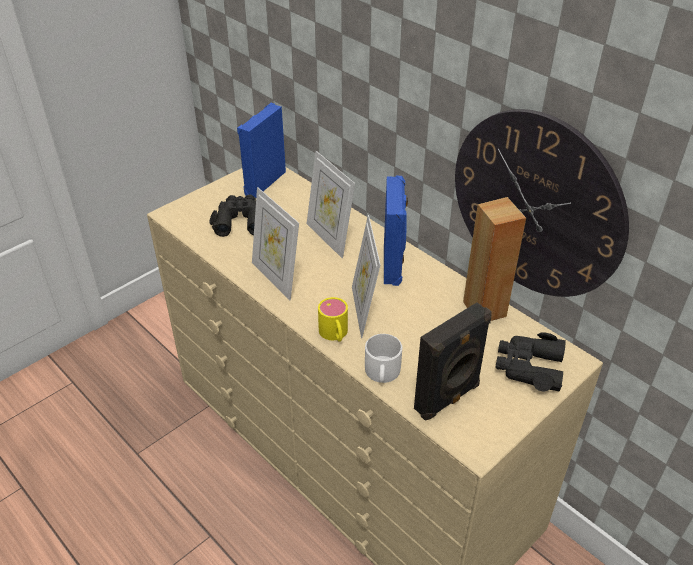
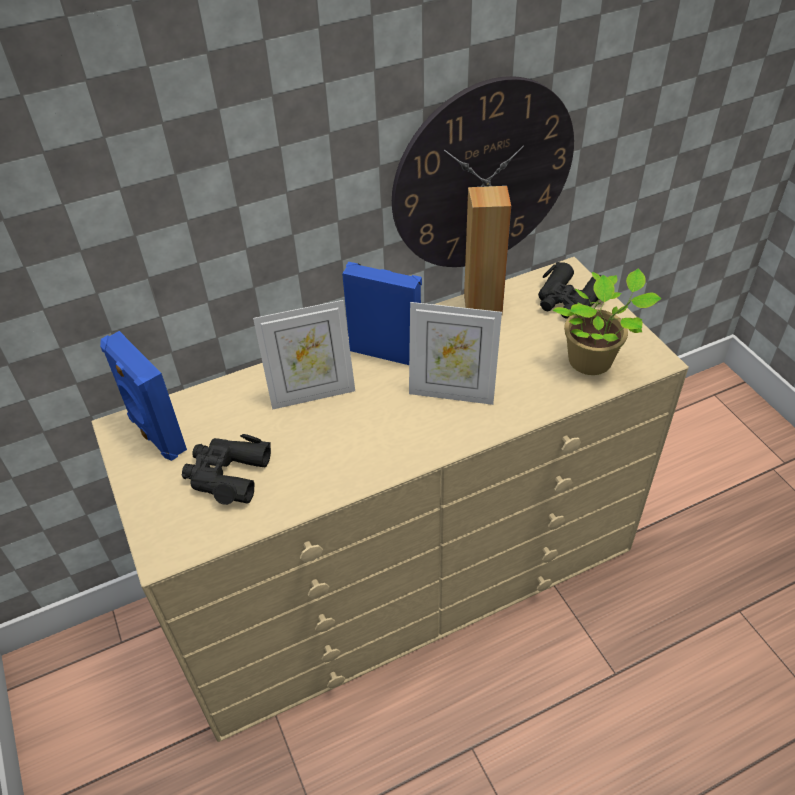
camera: 70 degrees left, 5 degrees up
picture frame [252,187,299,300] -> none
yellow mug [318,297,348,342] -> none
white mug [365,334,402,383] -> none
black speaker [414,302,492,421] -> potted plant [552,269,662,375]

